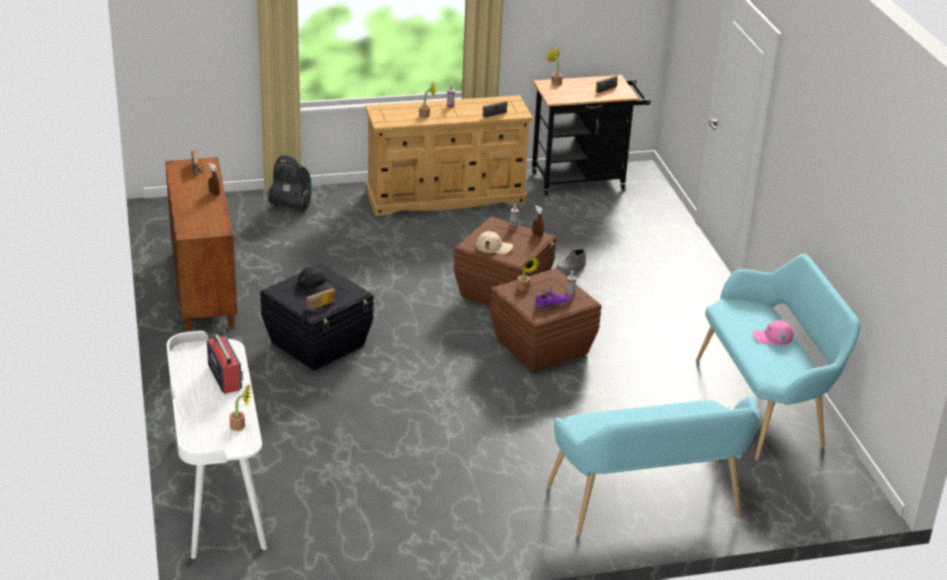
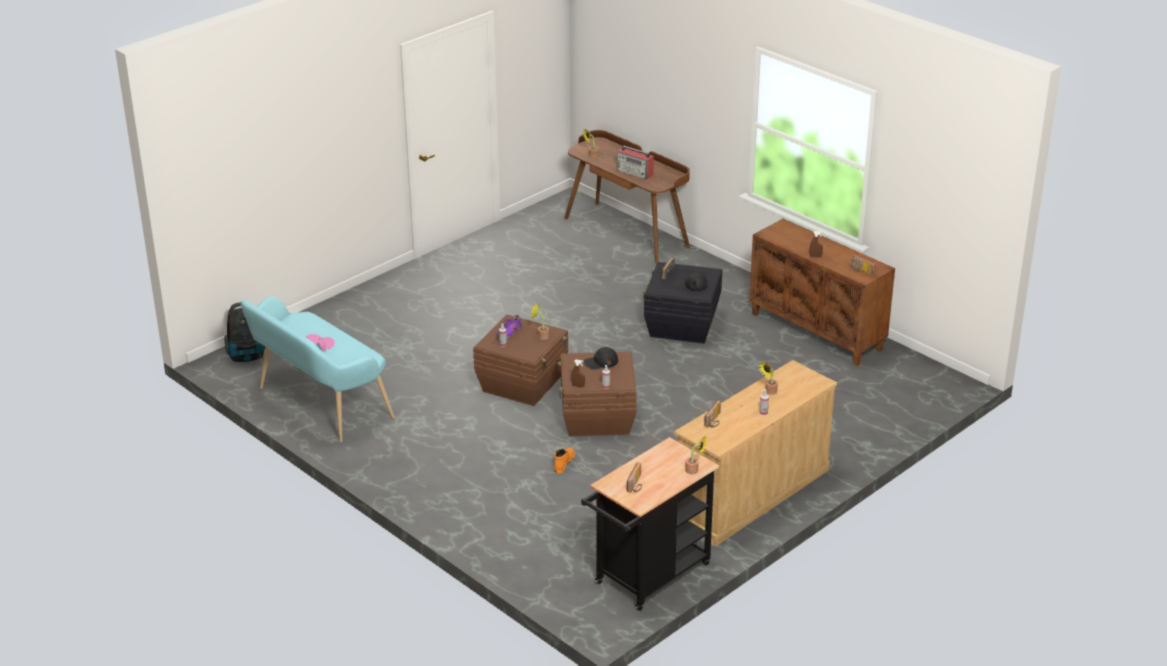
camera: 150 degrees right, 0 degrees up
white desk [167,331,267,559] -> brown desk [564,130,690,264]
vacuum cleaner [268,155,312,212] -> vacuum cleaner moved to [224,302,265,362]
beige cap [476,231,513,254] -> black cap [584,347,618,369]
turquoise bench [547,396,759,536] -> none
grey boot [555,248,586,274] -> orange boot [554,448,575,474]

